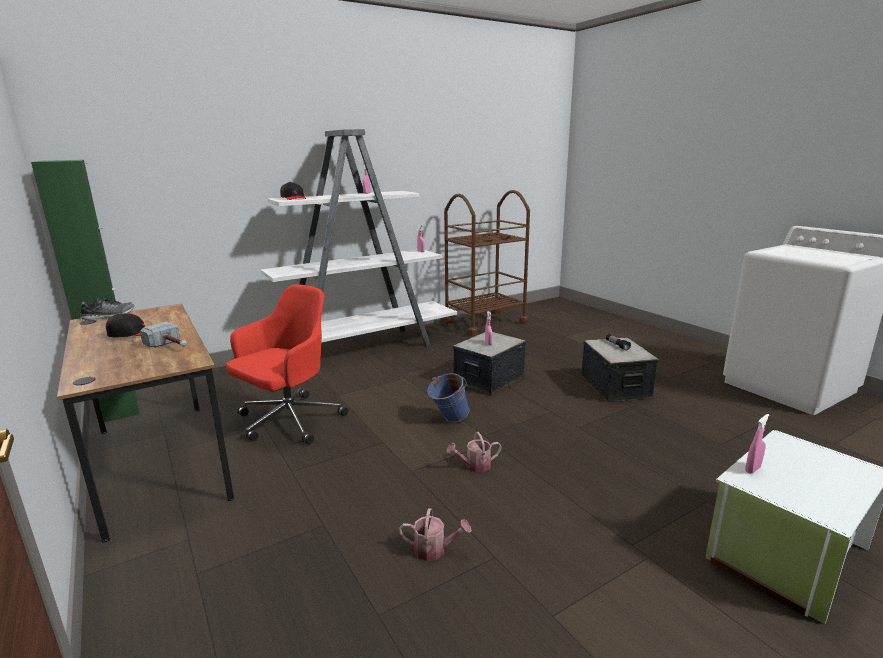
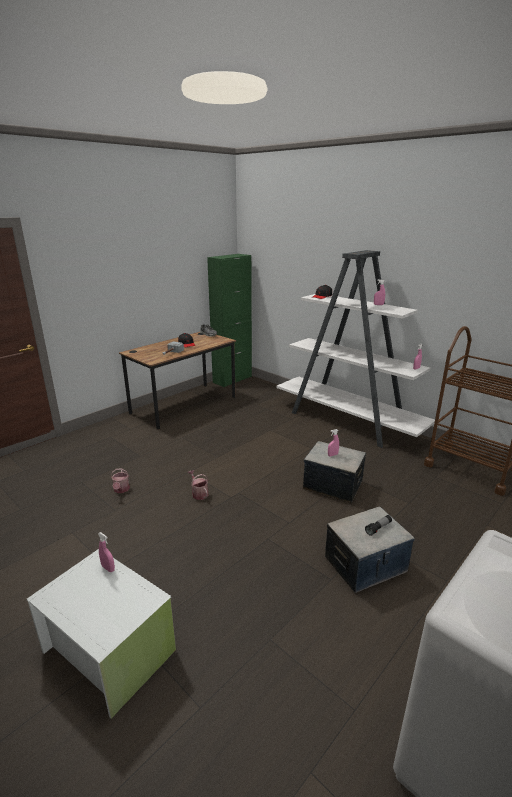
camera: 75 degrees right, 5 degrees up
red office chair [226,285,348,444] -> none
blue bucket [427,373,469,422] -> none

